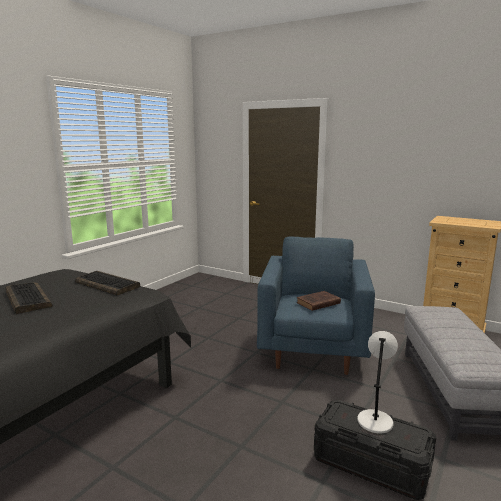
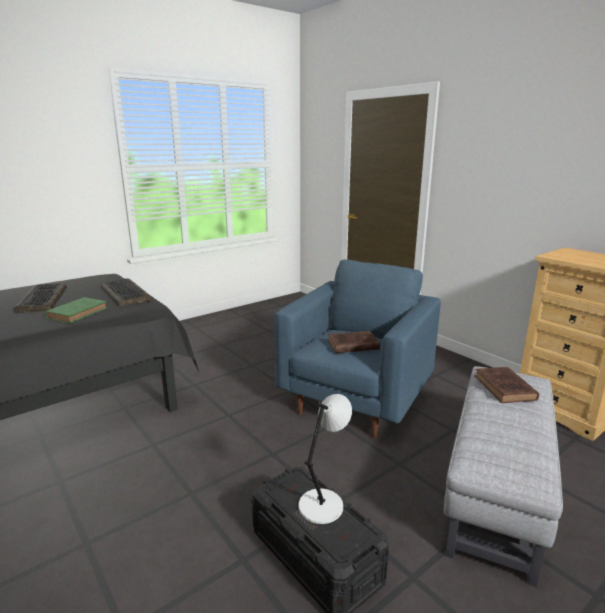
camera: 20 degrees right, 5 degrees up
none -> green book [45,297,107,323]
none -> brown book [475,367,539,403]

